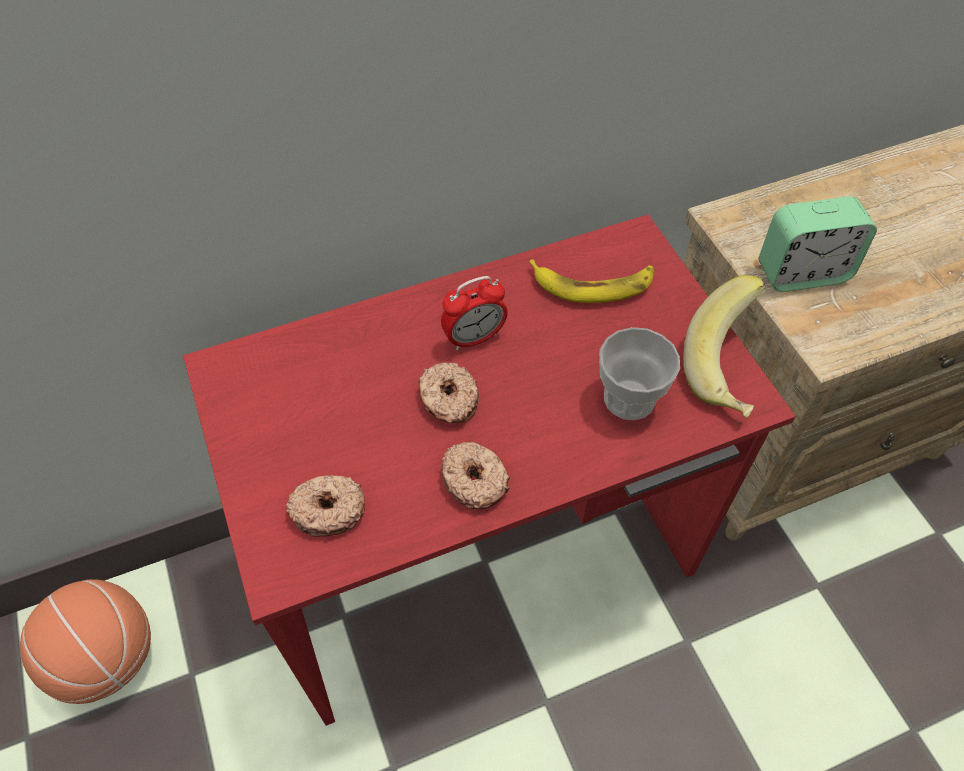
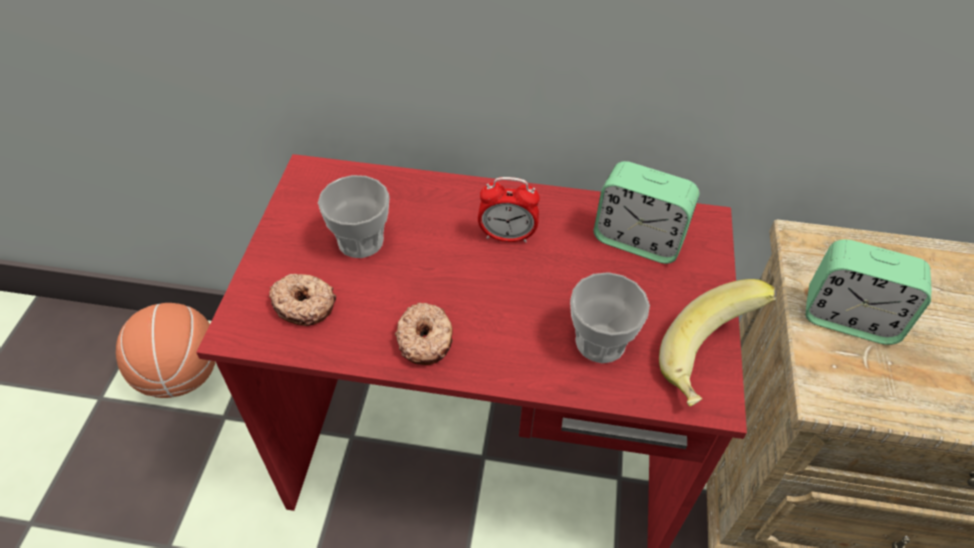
camera: 30 degrees right, 5 degrees down
donut [418,362,479,423] -> none
banana [529,259,654,303] -> alarm clock [593,161,699,264]
none -> cup [318,175,390,258]

